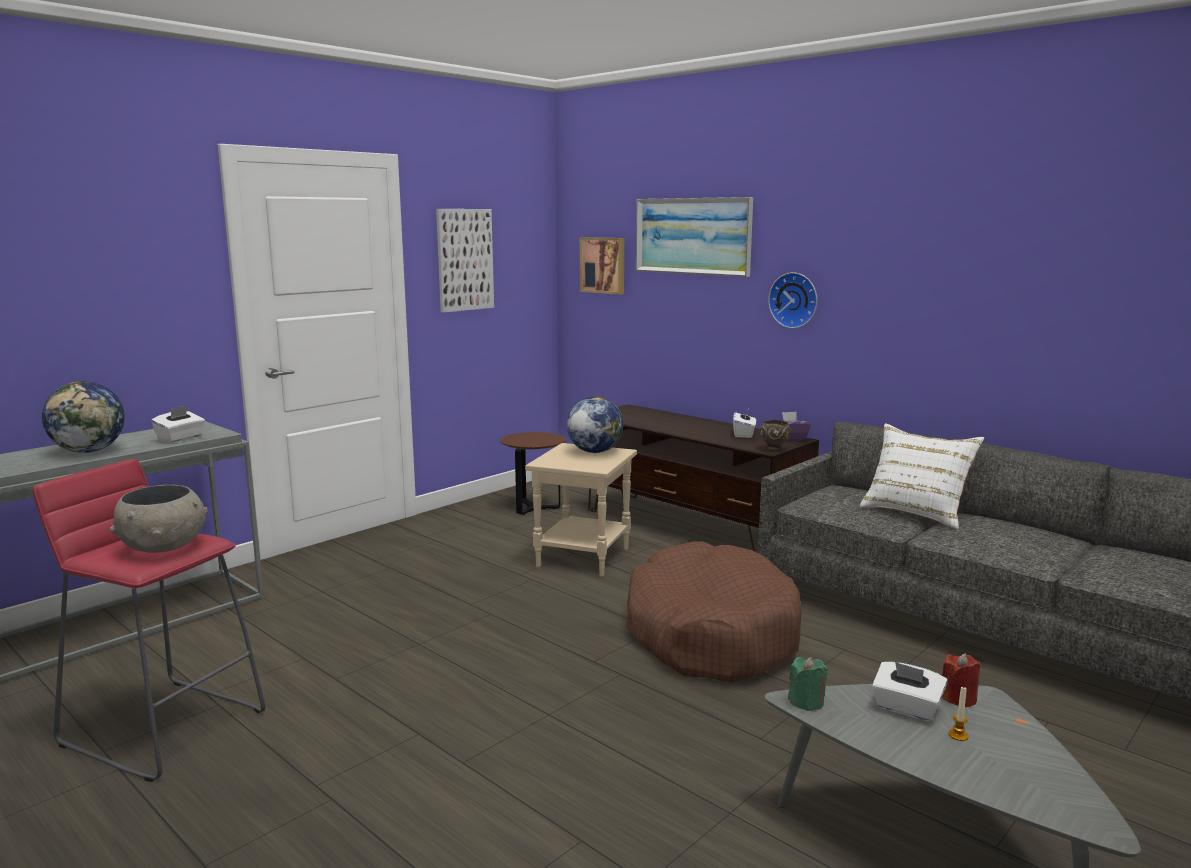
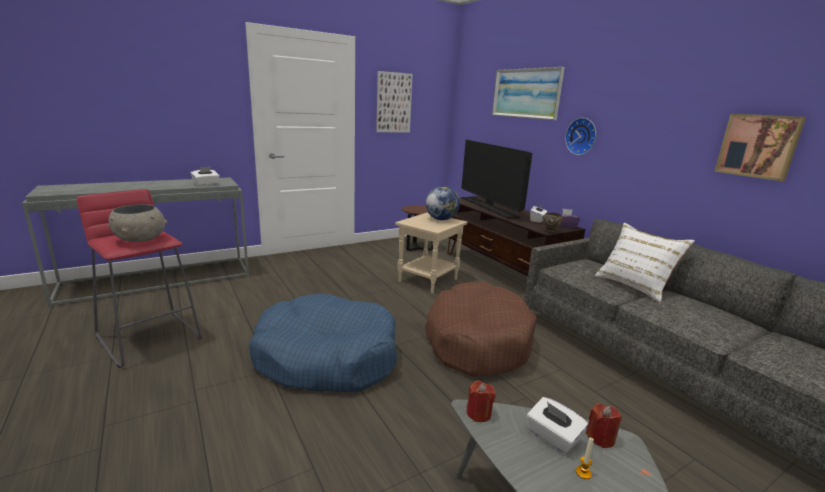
camera: 15 degrees right, 5 degrees up
globe [42,381,125,453] -> none
picture [580,237,624,295] -> picture moved to [715,114,806,181]
green candle [788,657,828,711] -> red candle [466,380,496,422]
none -> blue dog bed [249,294,397,392]
none -> television [461,140,532,218]

